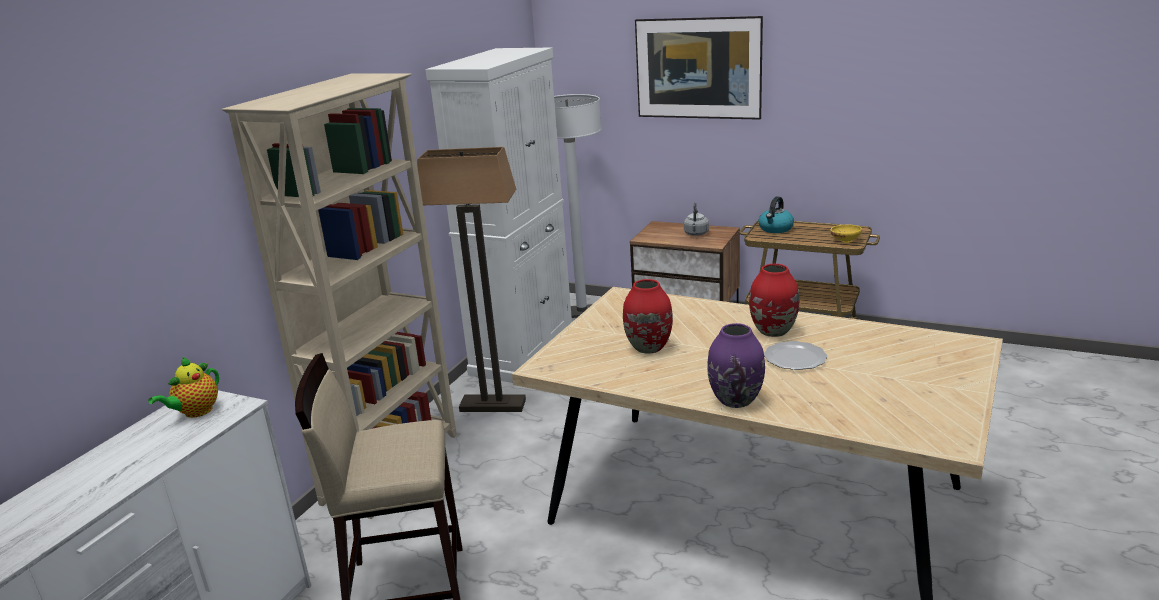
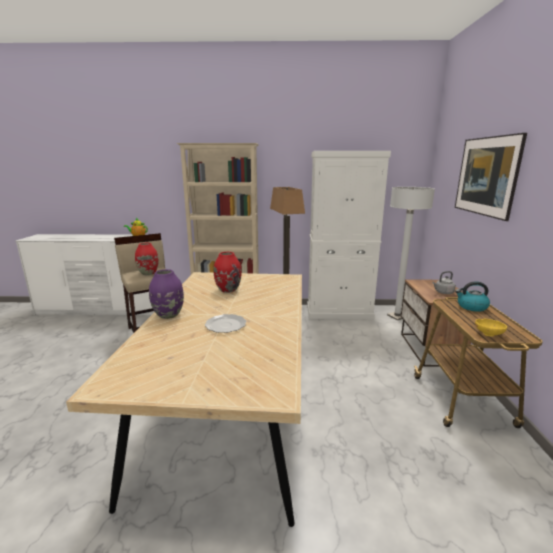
camera: 65 degrees right, 5 degrees down
red vase [749,264,799,337] -> red vase moved to [135,243,159,275]

